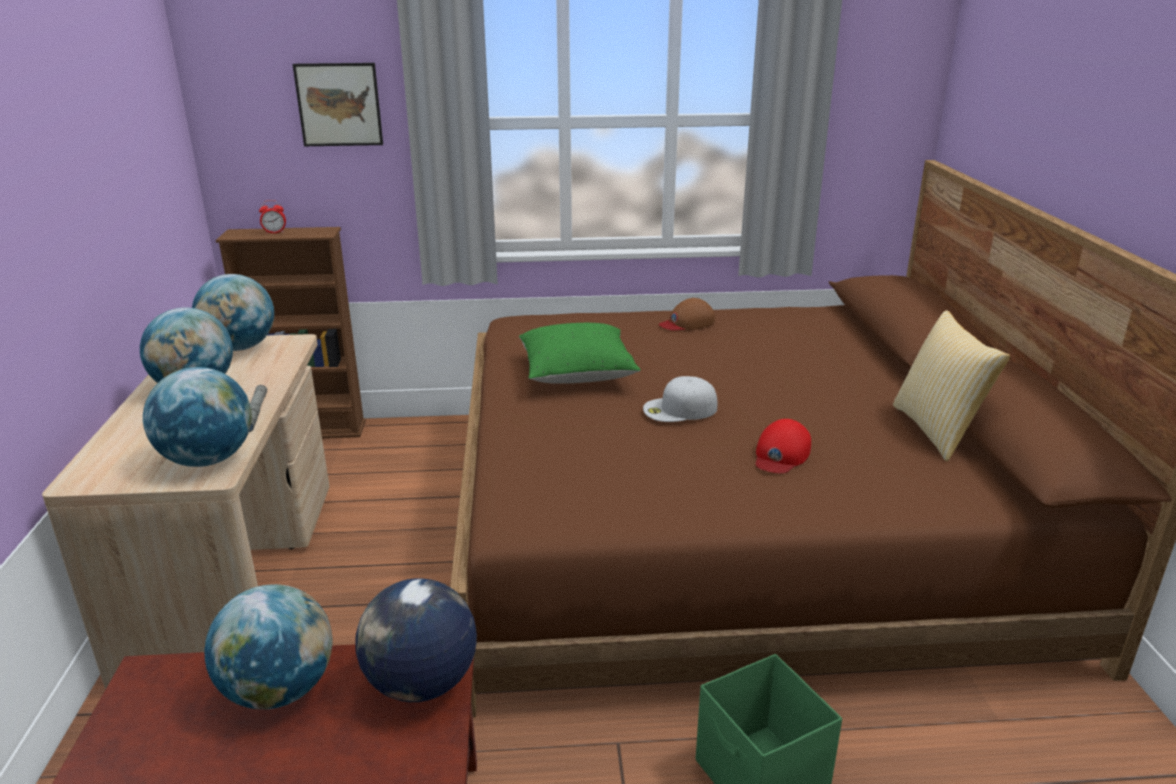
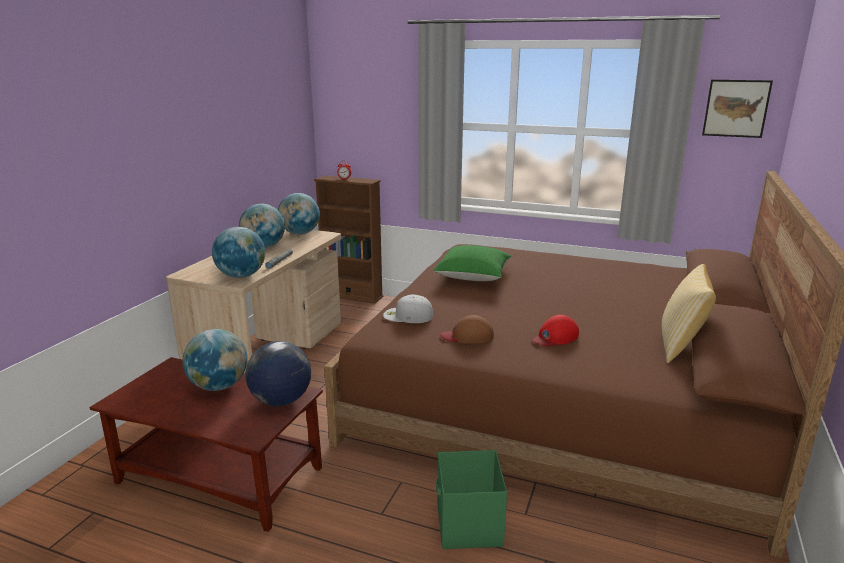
camera: 25 degrees right, 5 degrees down
picture [293,63,383,146] -> picture moved to [702,80,773,138]
white cap [643,376,718,422] -> white cap moved to [383,294,433,323]
brown cap [659,298,715,331] -> brown cap moved to [440,315,494,344]

